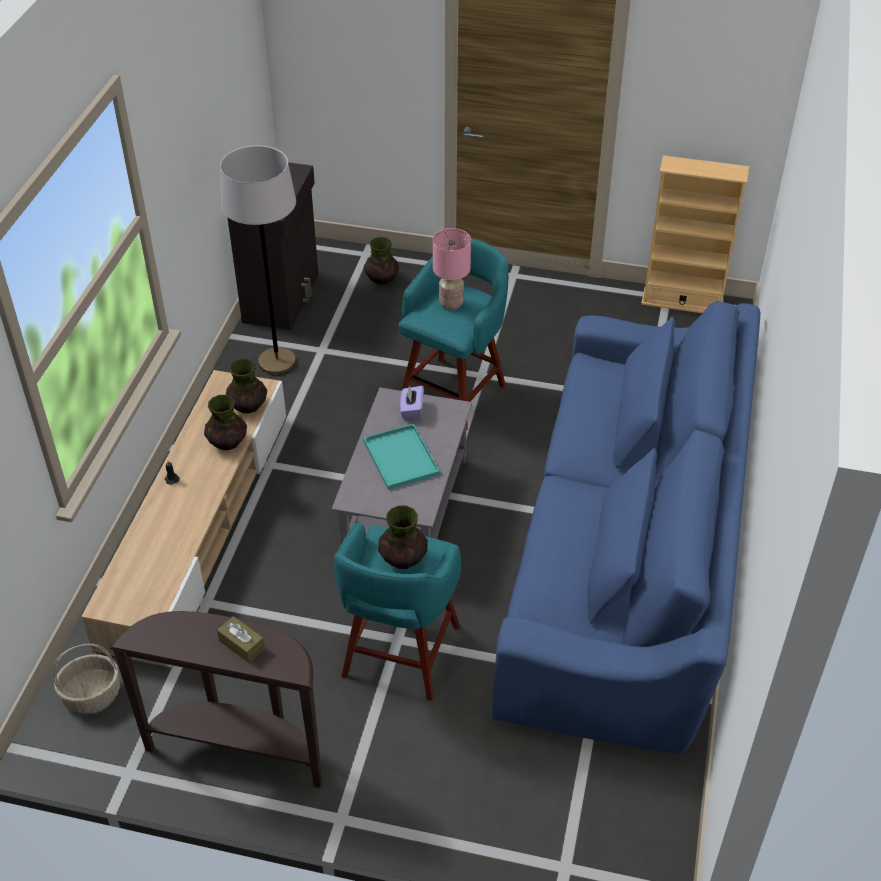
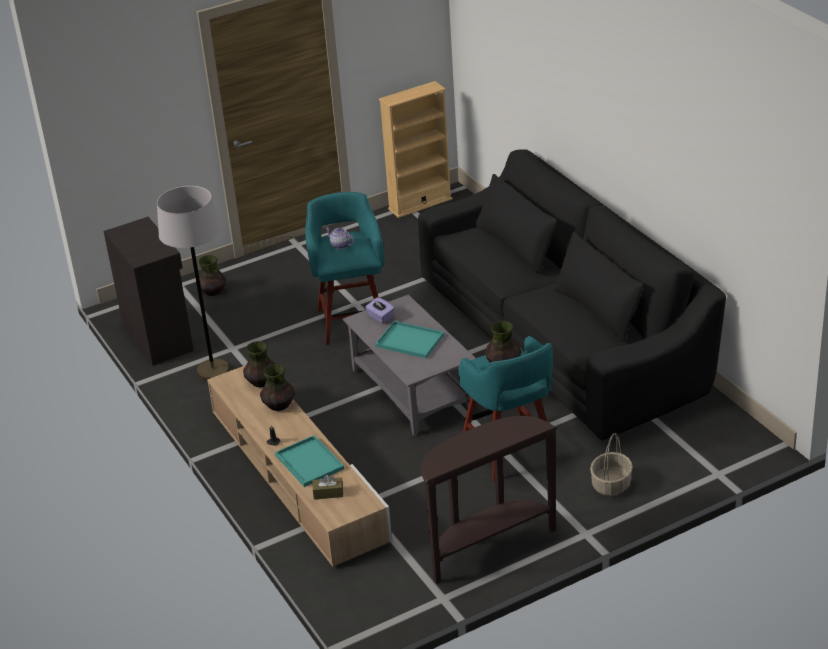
camera: 40 degrees left, 10 degrees down
basket [53,644,120,713] -> basket moved to [590,433,633,496]
brown tissue box [217,616,265,663] -> brown tissue box moved to [313,475,343,500]
pink table lamp [433,228,471,310] -> teapot [326,227,354,249]
blue sofa [492,301,760,754] -> black sofa [418,149,726,441]
none -> turquoise tray [275,435,344,487]

